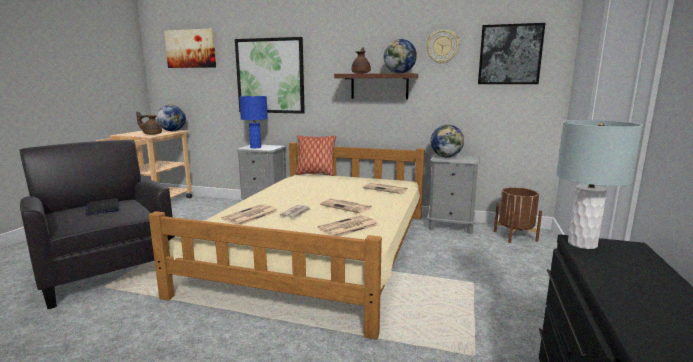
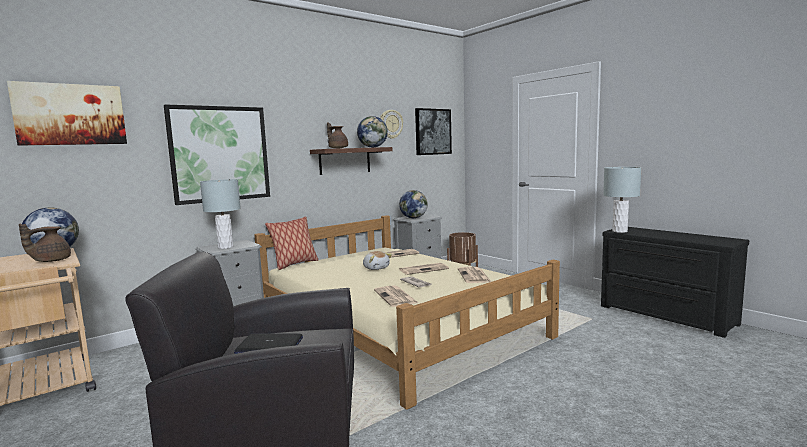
camera: 55 degrees left, 5 degrees down
blue table lamp [239,96,268,148] -> grey table lamp [200,179,241,249]
none -> plush toy [363,251,392,270]

